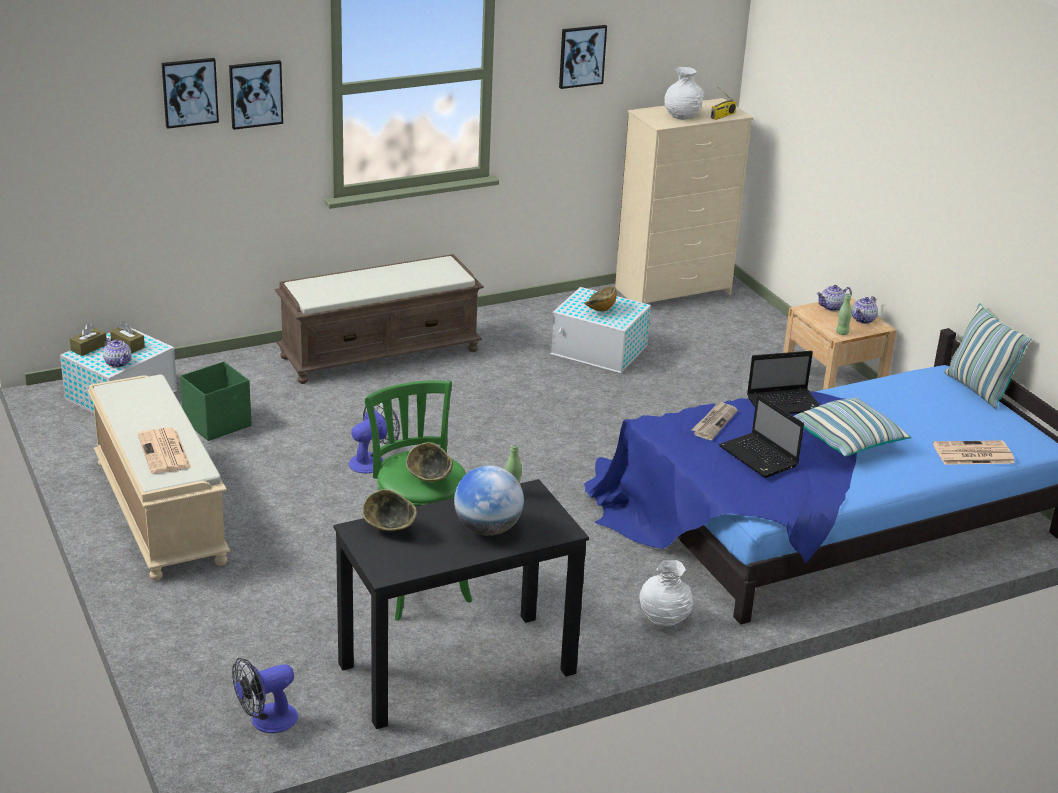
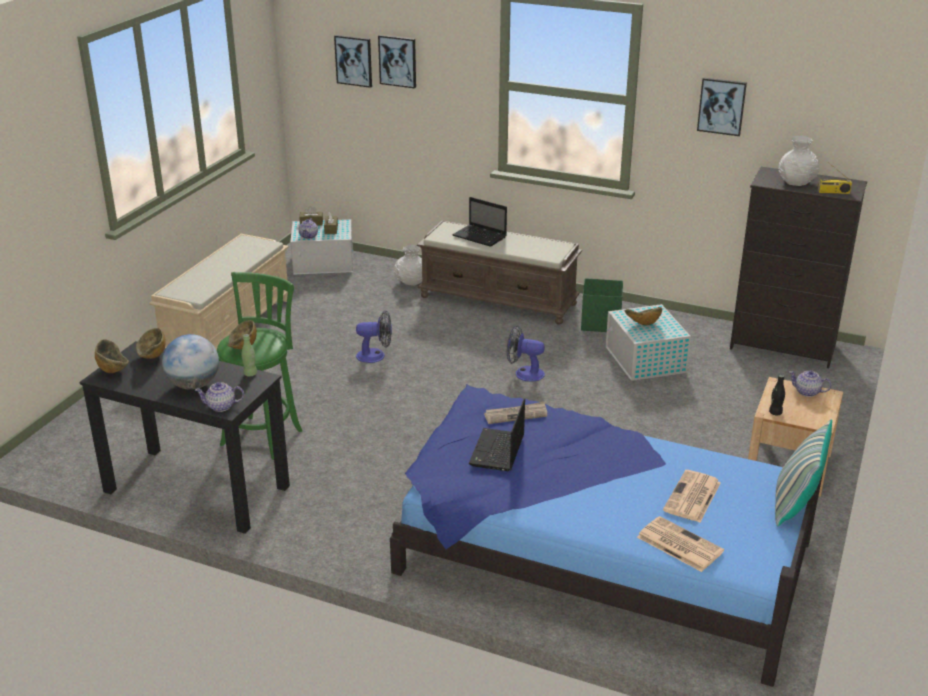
camera: 50 degrees right, 0 degrees up
newspaper [138,427,191,473] -> newspaper moved to [663,470,721,522]
green storage box [180,361,252,441] -> green storage box moved to [581,278,623,332]
picture [229,60,283,130] -> picture moved to [334,35,372,88]
fan [232,658,298,733] -> fan moved to [507,325,545,382]
beige dresser [615,98,754,303] -> black dresser [730,167,867,368]
white vase [639,560,693,626] -> white vase moved to [394,245,422,286]
laptop [747,351,820,414] -> laptop moved to [452,197,507,247]
pillow [794,398,912,456] -> none
green bottle [836,294,852,335] -> black bottle [769,375,785,415]
teapot [852,296,878,324] -> teapot moved to [195,382,244,412]
none -> bowl [95,339,129,373]

